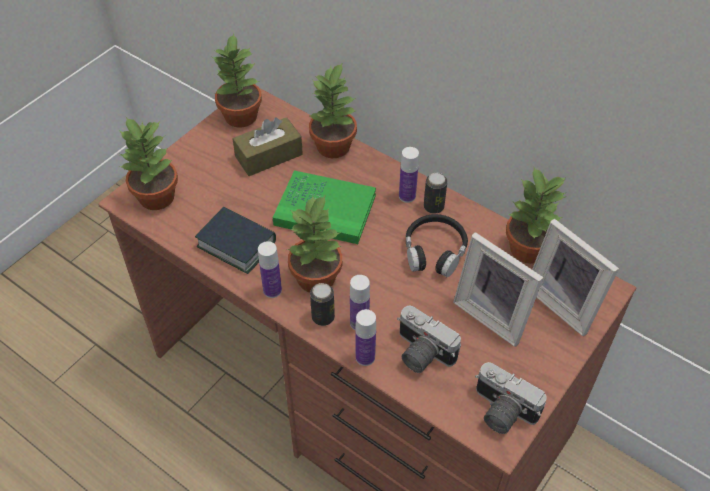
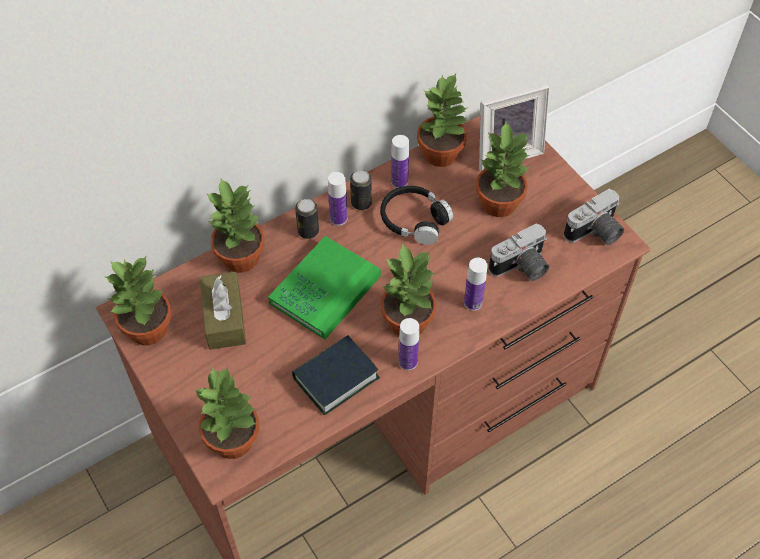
camera: 70 degrees left, 5 degrees up
can [310,283,335,326] -> can moved to [295,199,319,239]
bottle [355,309,376,366] -> bottle moved to [391,135,409,188]
picture frame [453,232,544,347] -> potted plant [476,122,530,217]

